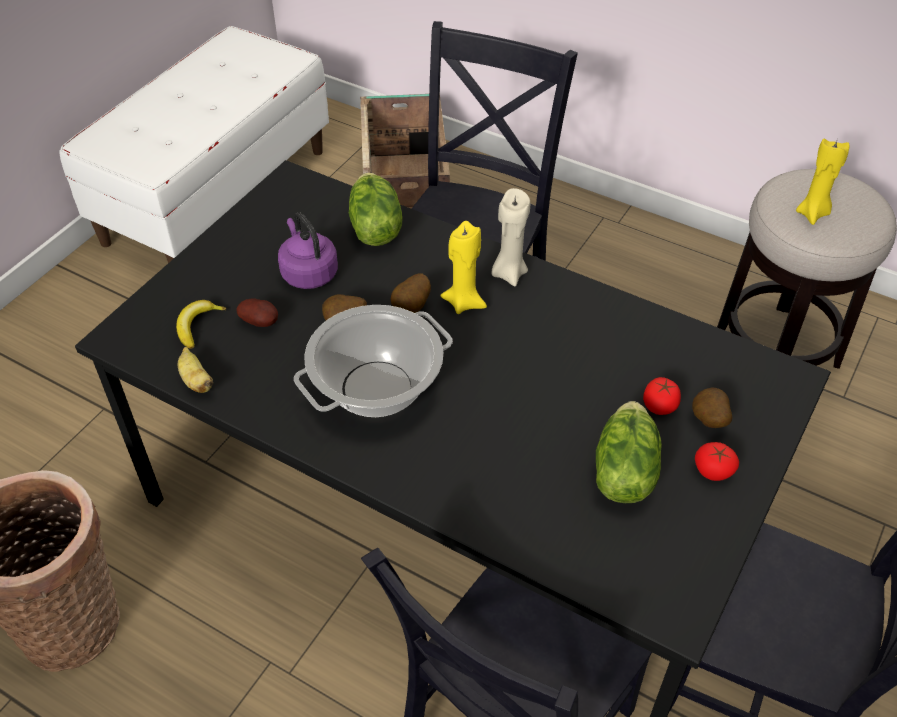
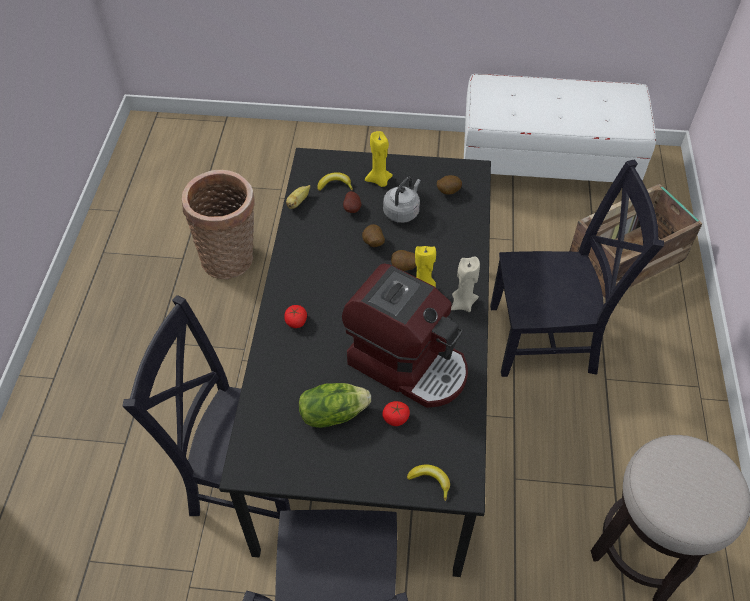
camera: 65 degrees right, 5 degrees up
purple kettle [278,213,338,289] -> grey kettle [383,177,421,223]
cooking pot [294,305,453,417] -> none
lettuce [349,173,403,246] -> none
potato [692,387,732,428] -> potato moved to [437,175,462,195]
tomato [695,442,739,481] -> tomato moved to [284,305,307,328]
yellow candle [796,138,849,225] -> yellow candle moved to [365,131,393,187]
none -> coffee machine [342,263,468,408]
none -> banana [407,465,450,501]

